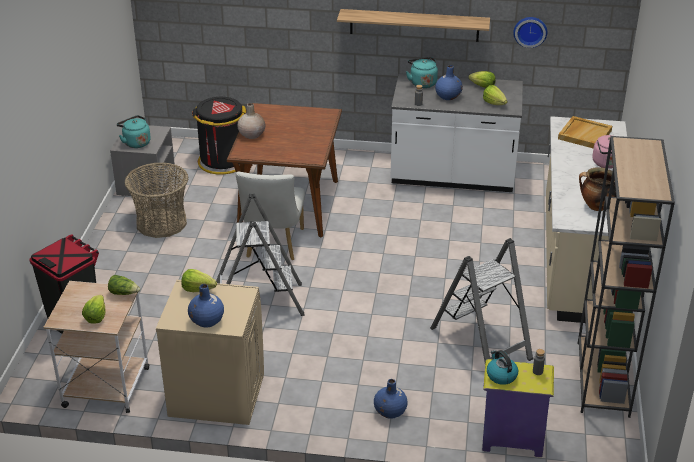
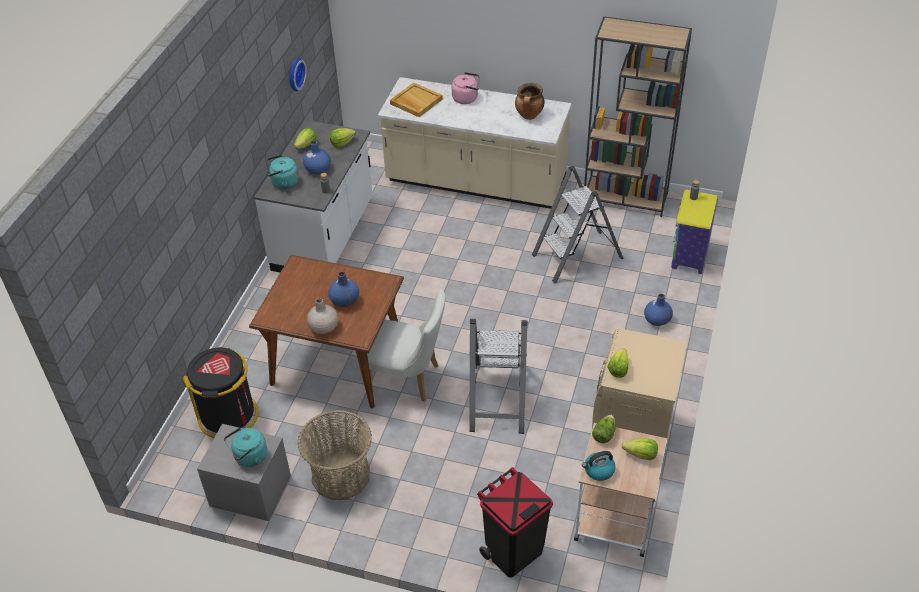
camera: 80 degrees left, 10 degrees up
blue vase [188,284,224,328] -> blue vase moved to [328,272,359,307]
shelf [337,9,490,42] -> none
kettle [487,350,518,385] -> kettle moved to [582,451,615,481]

